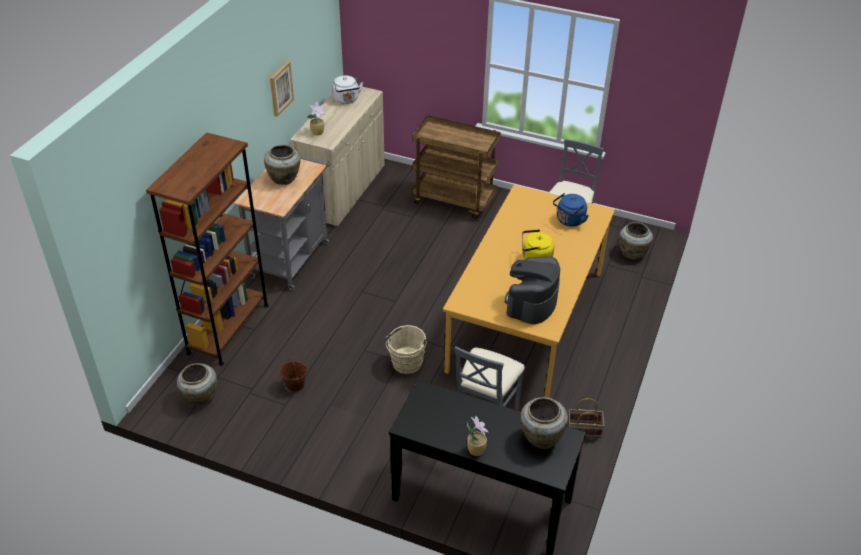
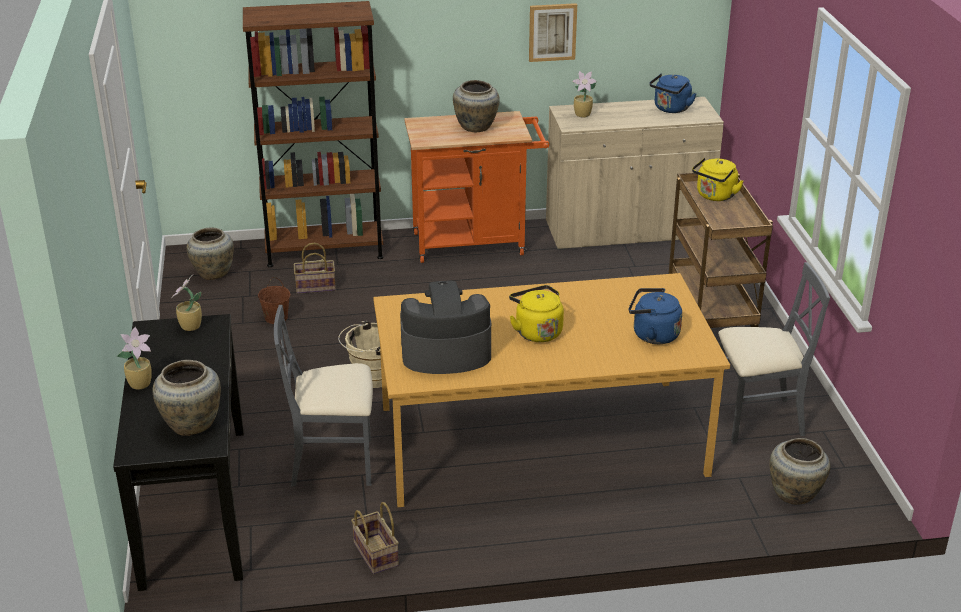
camera: 60 degrees right, 10 degrees down
grey cart [234,156,330,290] -> orange cart [404,111,549,263]
white kettle [332,75,363,104] -> blue kettle [649,73,696,113]
none -> potted plant [171,275,202,331]
none -> basket [294,243,336,294]
none -> yellow kettle [692,158,744,201]

